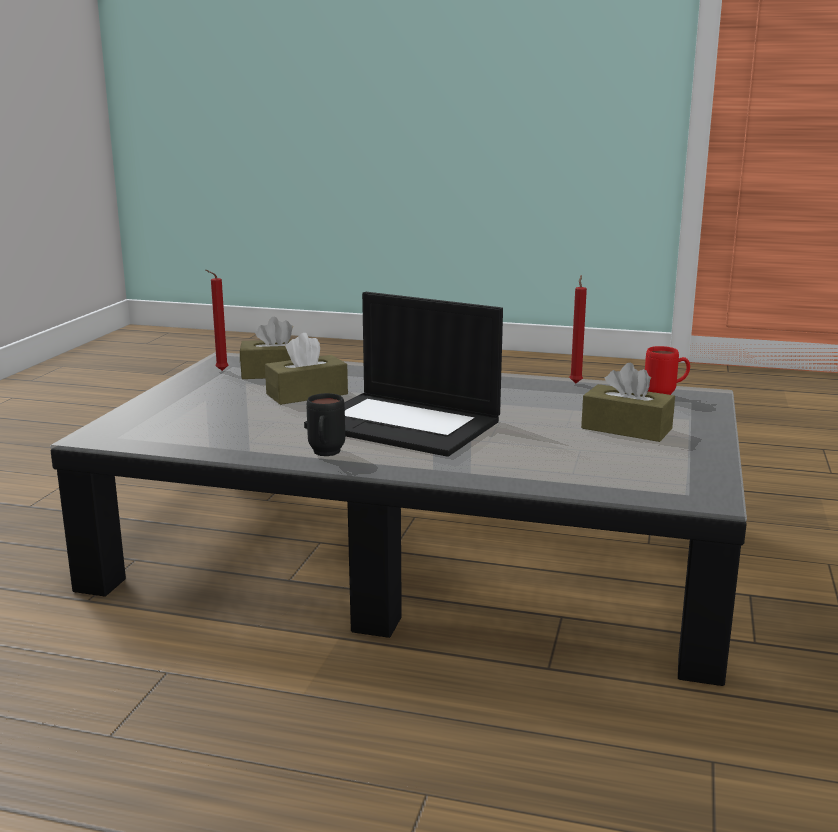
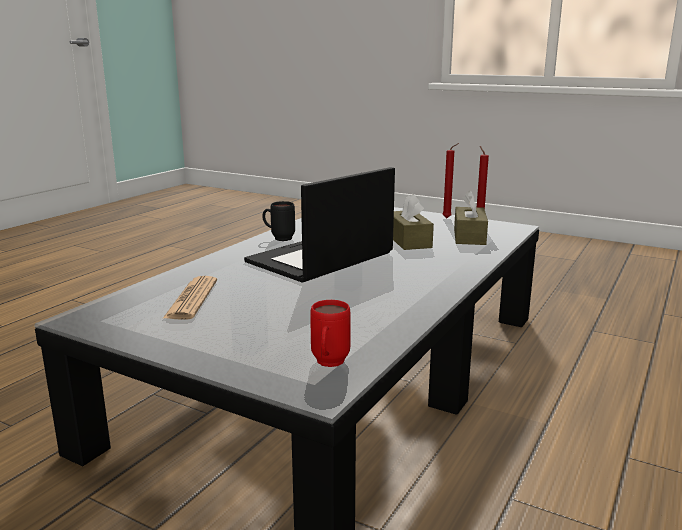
camera: 105 degrees right, 0 degrees up
red candle [569,275,587,383] -> red candle moved to [442,143,459,218]
brown tissue box [581,363,675,442] -> none
none -> newspaper [162,276,217,320]

